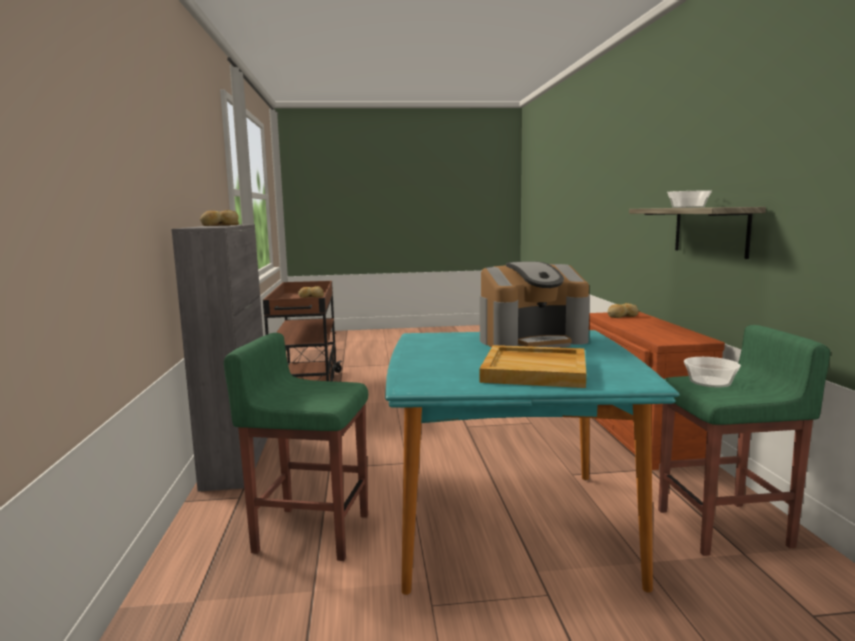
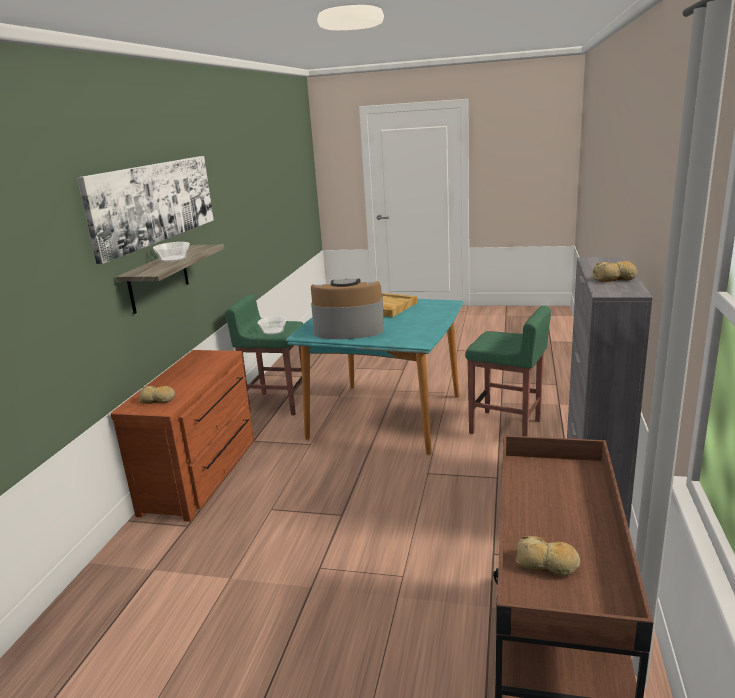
camera: 160 degrees left, 10 degrees up
none -> picture [77,156,214,264]

